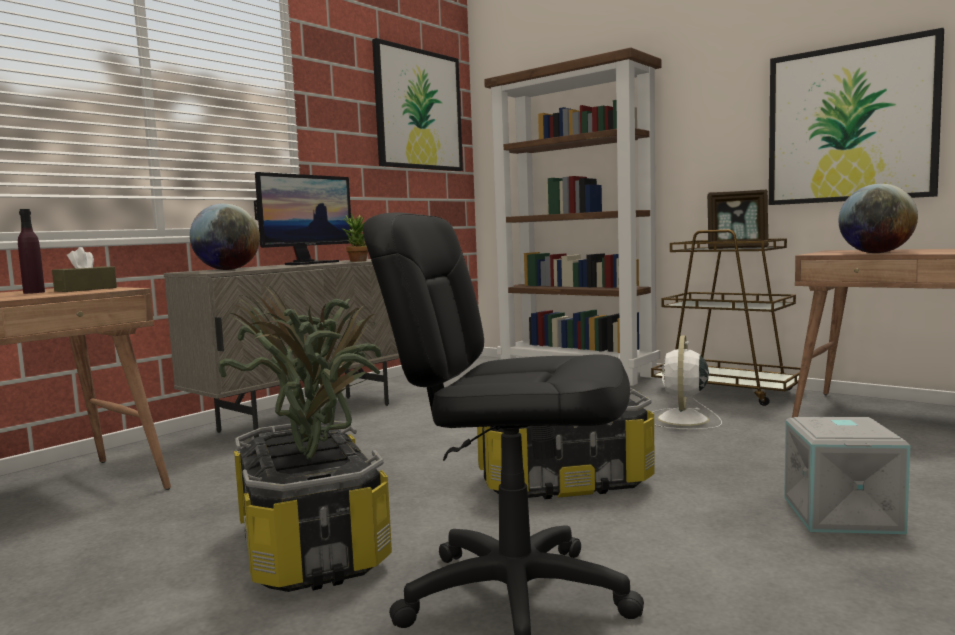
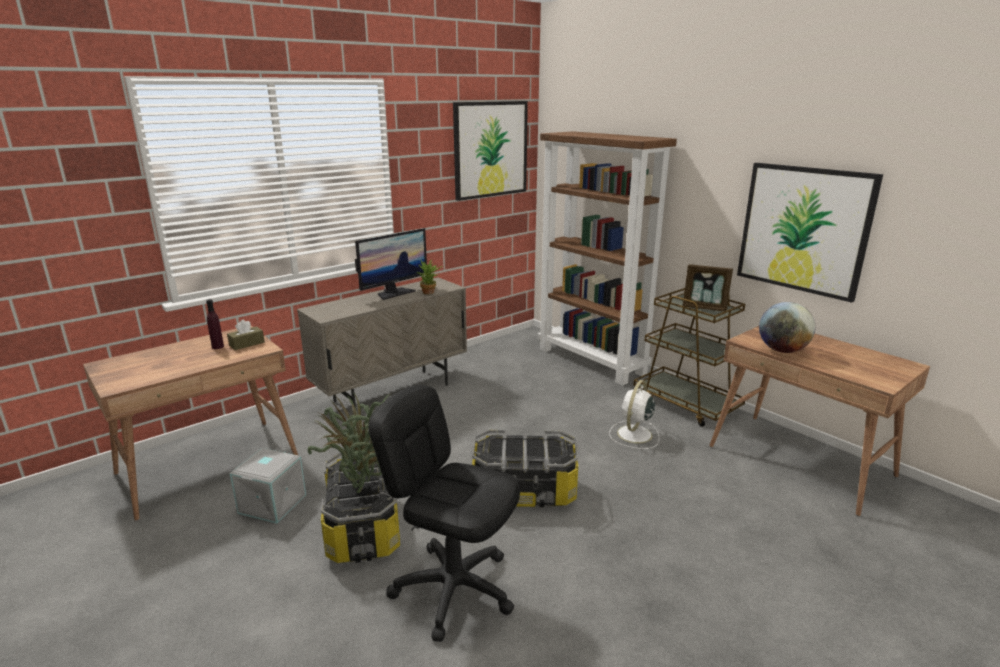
camera: 10 degrees right, 15 degrees up
globe [190,203,260,270] -> none
grey storage box [784,417,910,534] -> grey storage box moved to [230,448,306,523]

